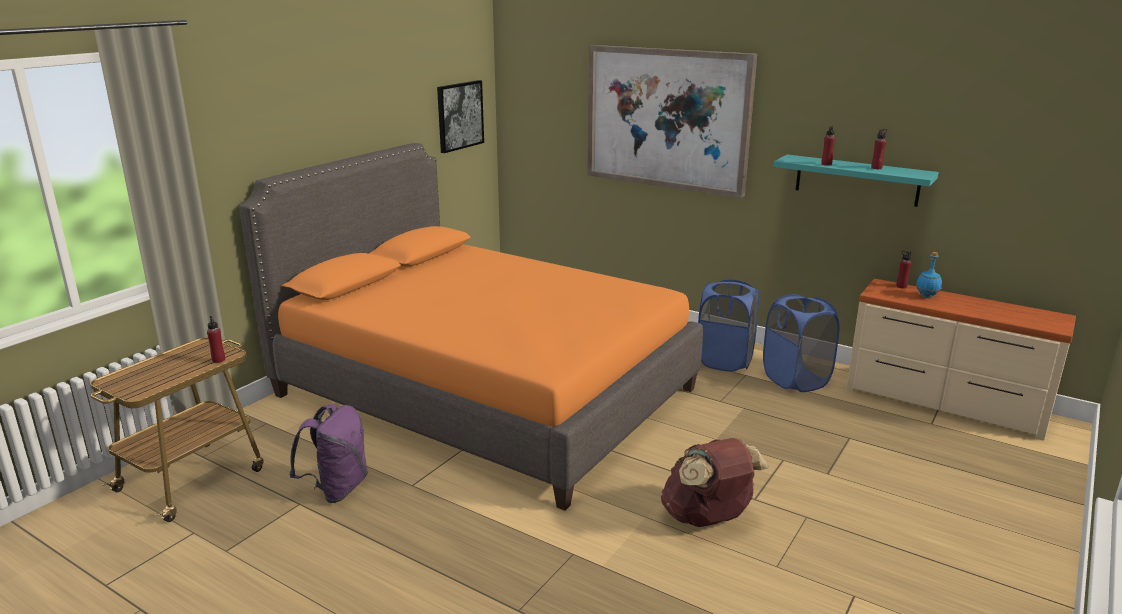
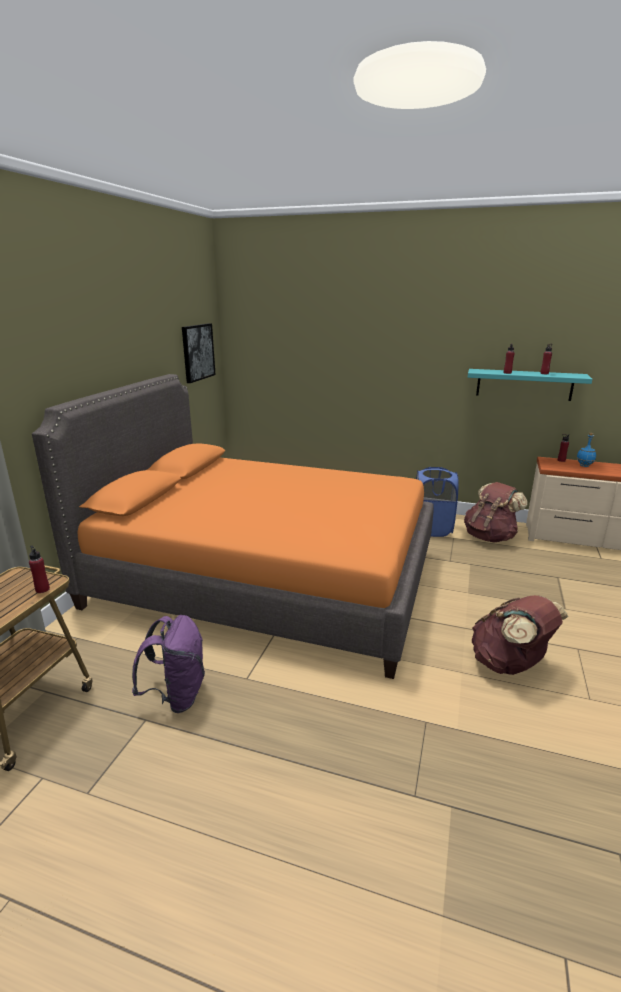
camera: 15 degrees left, 0 degrees up
picture [588,45,757,198] -> none
blue laundry basket [763,294,840,392] -> brown backpack [464,482,528,543]

